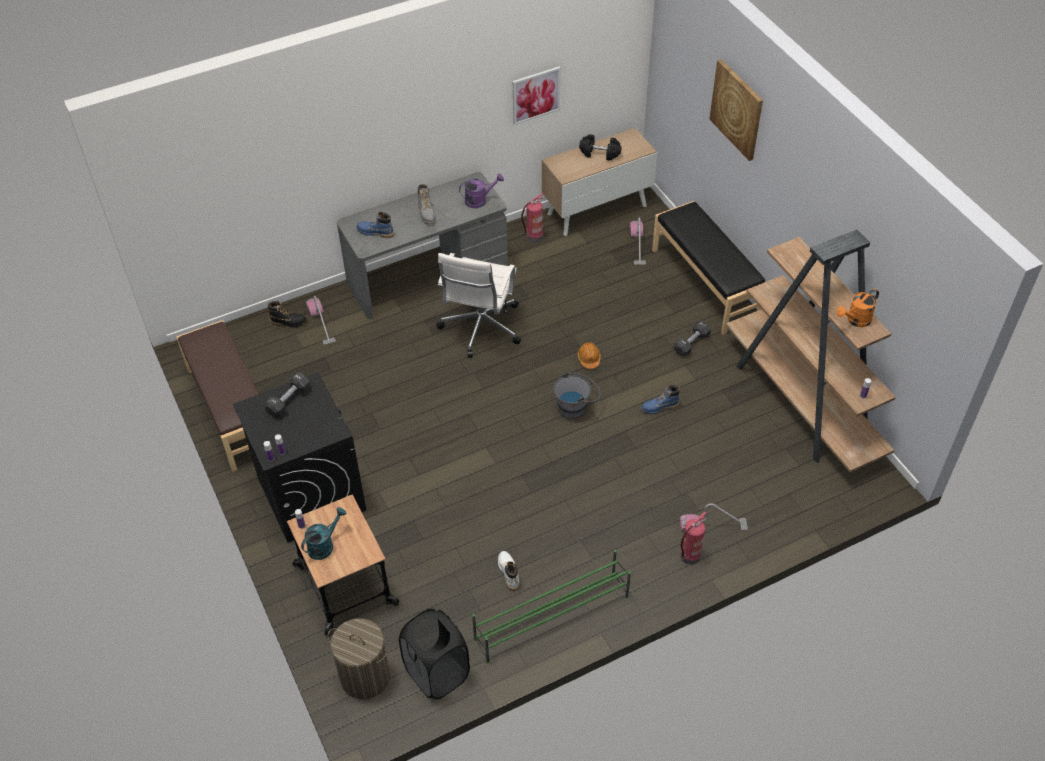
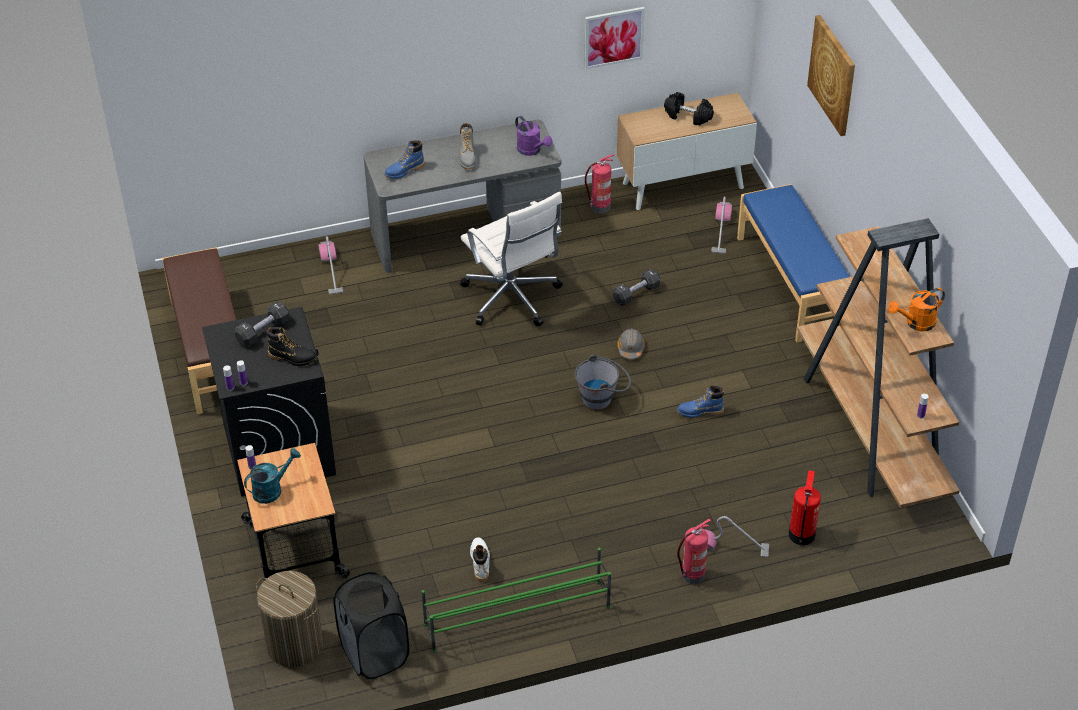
camera: 10 degrees right, 5 degrees down
black boot [267,301,307,328] -> black boot moved to [267,327,317,366]
blue boot [356,211,394,238] -> blue boot turned 60 degrees counterclockwise [384,140,425,179]
white office chair [436,253,521,358] -> white office chair turned 60 degrees counterclockwise [460,192,563,326]
purple watering can [459,173,504,208] -> purple watering can turned 60 degrees clockwise [515,116,552,156]
orange hard hat [578,342,601,369] -> grey hard hat [617,329,645,359]
black bench [652,201,765,335] -> blue bench [737,184,849,342]
black dumbbell [674,321,711,357] -> black dumbbell moved to [613,269,660,306]
none -> fire extinguisher [789,470,821,545]

